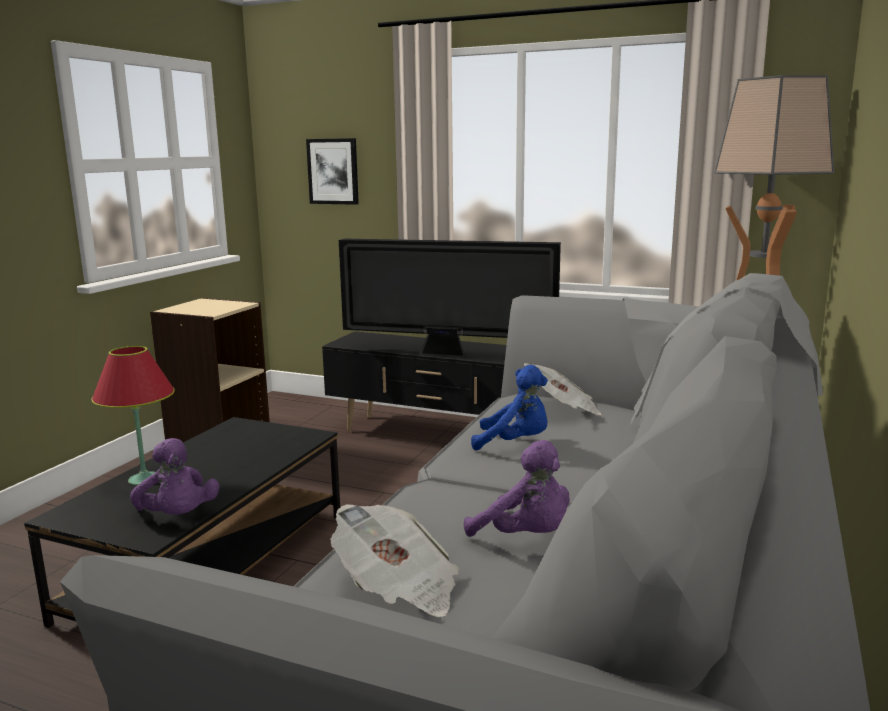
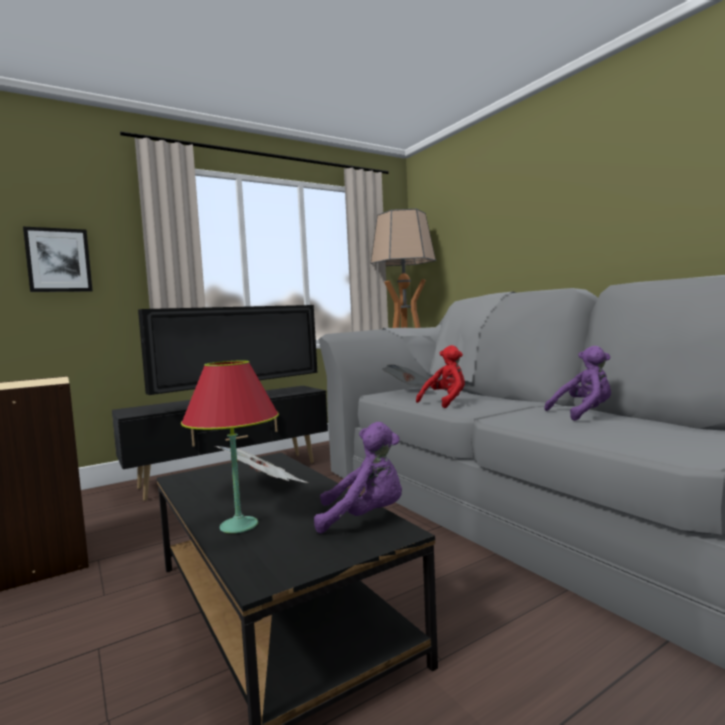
camera: 55 degrees left, 10 degrees down
newspaper [330,504,459,617] -> newspaper moved to [215,446,307,483]
blue plush toy [471,365,548,451] -> red plush toy [416,345,465,408]

